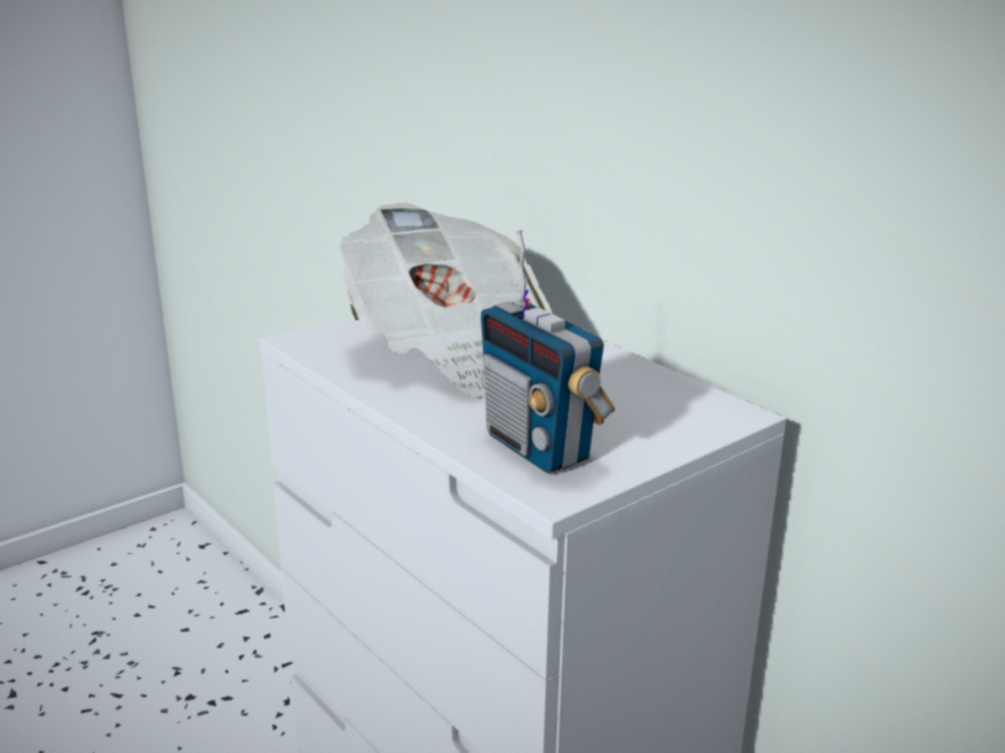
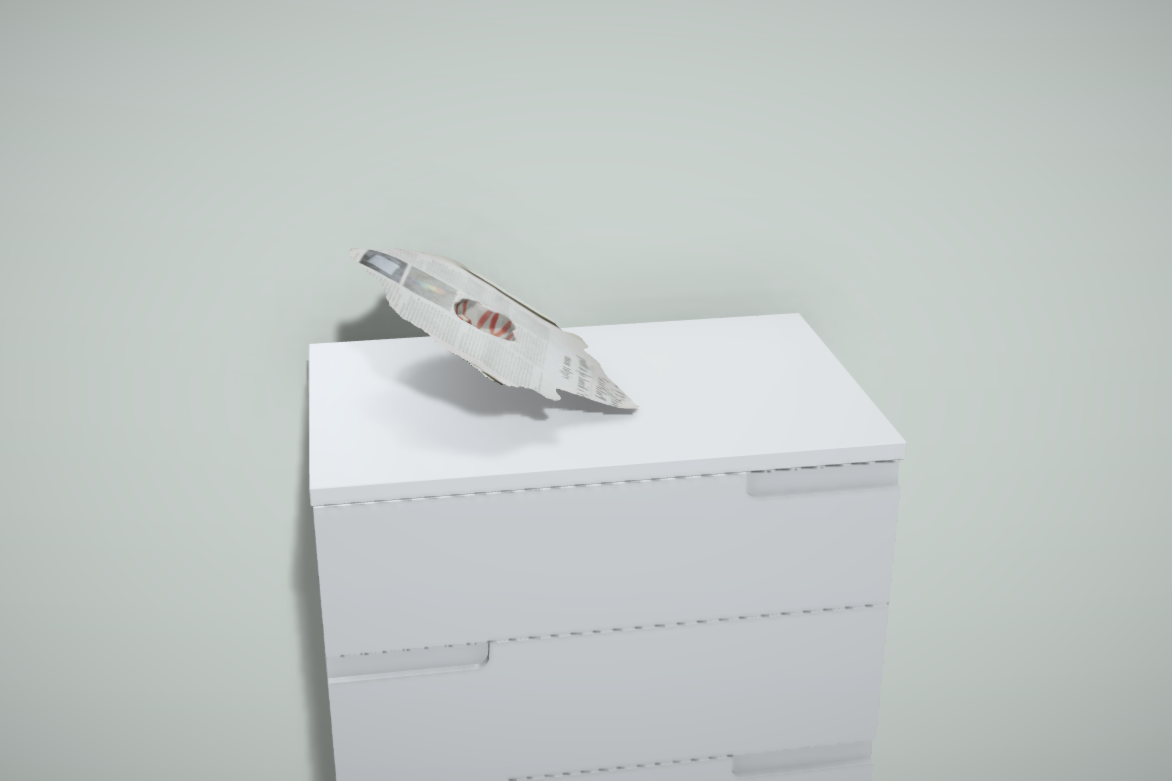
camera: 60 degrees left, 0 degrees up
radio [481,230,615,473] -> none

